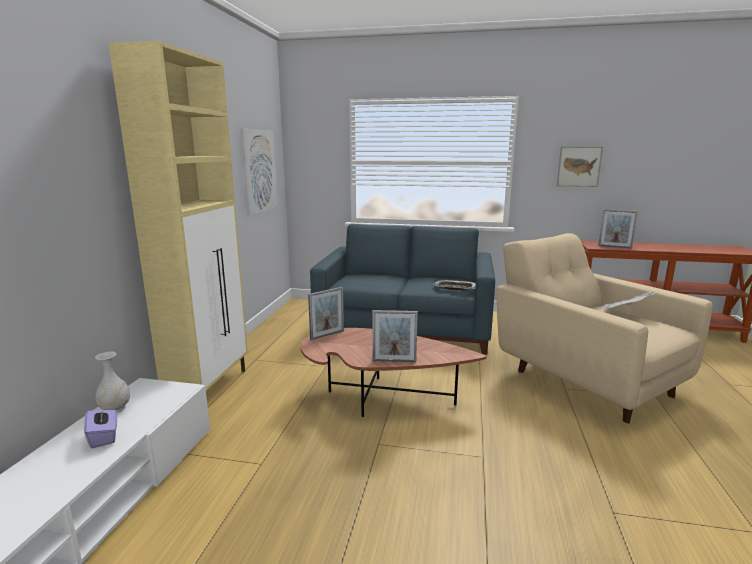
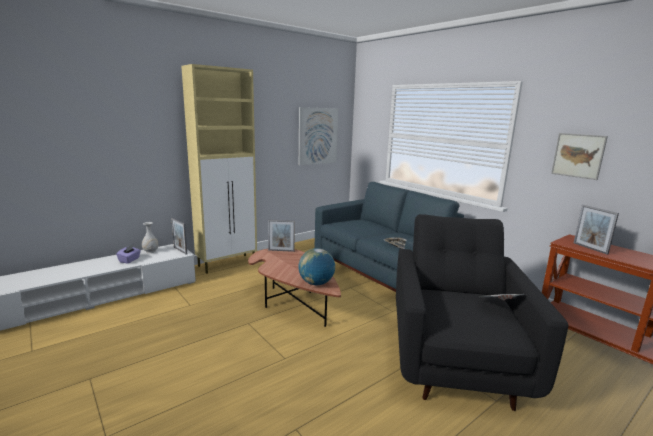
camera: 40 degrees right, 0 degrees up
picture frame [372,310,418,362] -> picture frame moved to [171,218,187,254]
beige armchair [497,233,713,424] -> black armchair [396,214,568,411]
none -> globe [298,248,335,285]

